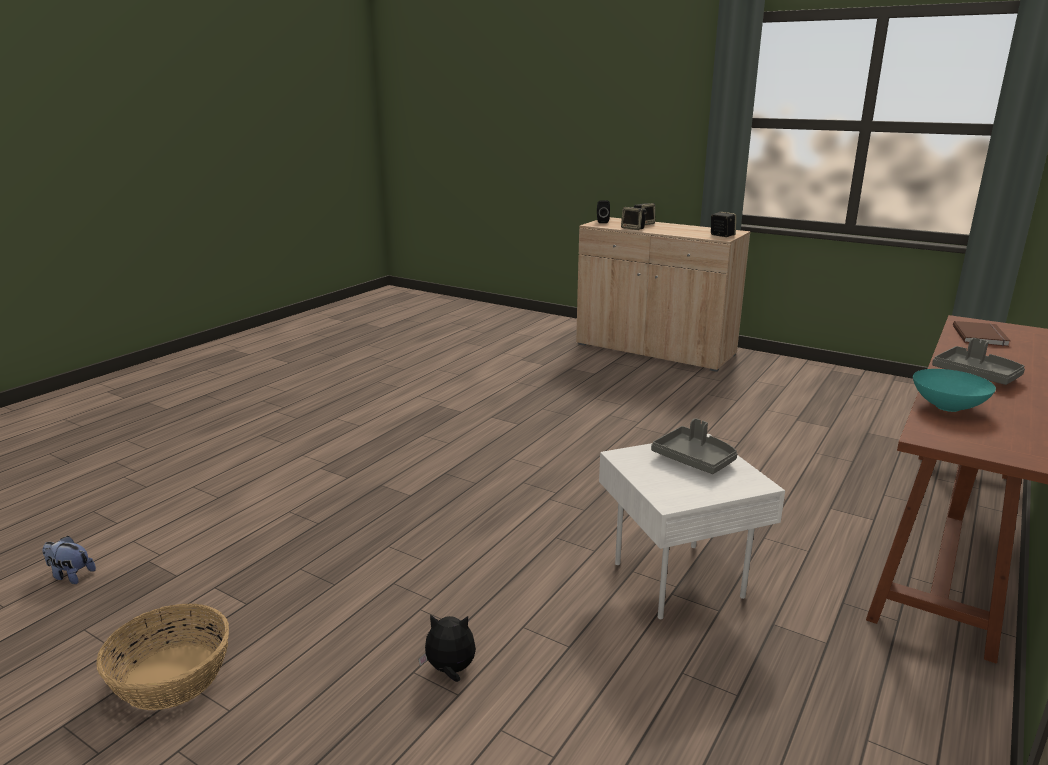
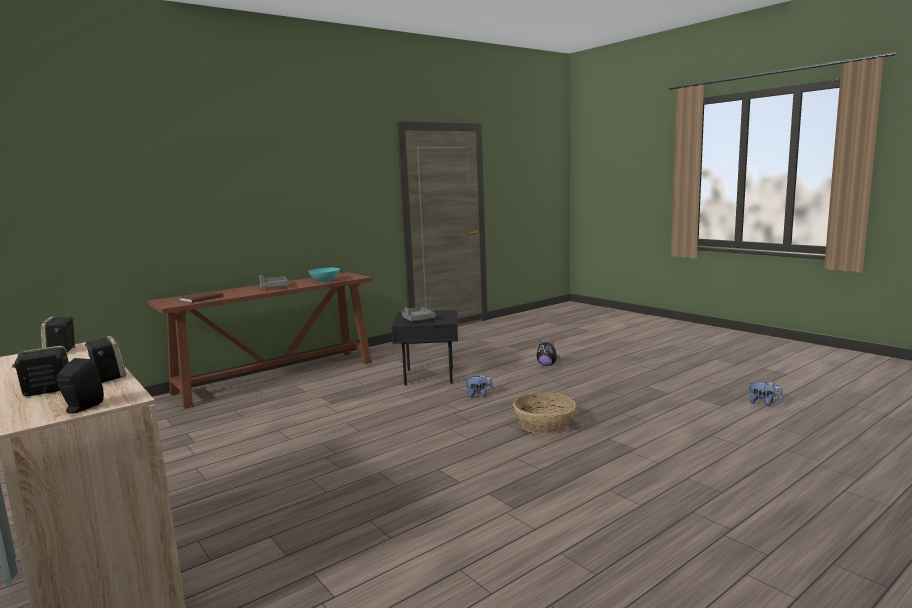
camera: 160 degrees left, 10 degrees down
basket [96,604,229,710] -> basket moved to [513,393,577,434]
white side table [599,434,785,619] -> black side table [391,310,458,385]
none -> plush toy [464,373,494,398]

